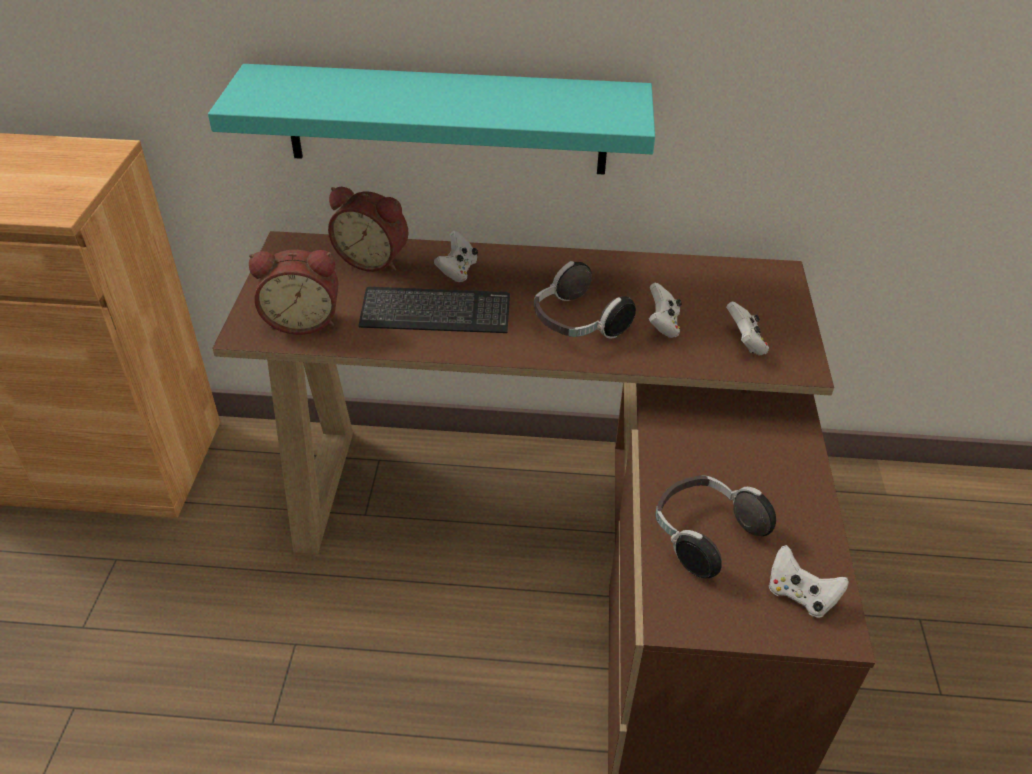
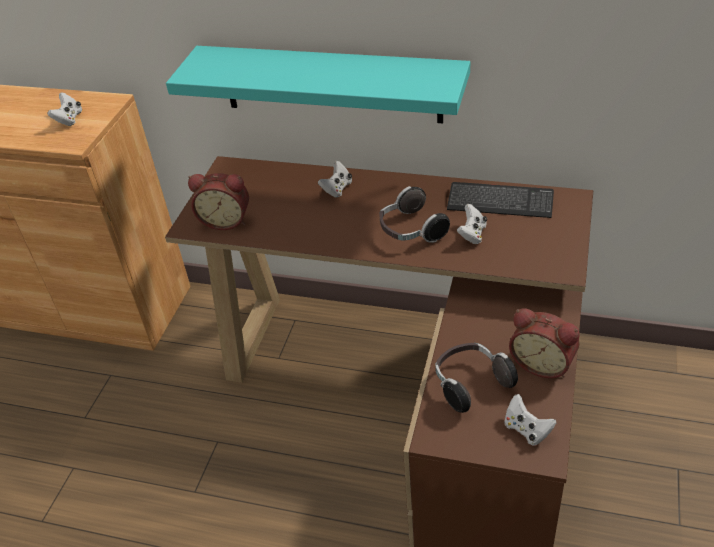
camera: 15 degrees right, 0 degrees up
alarm clock [328,187,408,272] -> alarm clock moved to [509,308,580,378]
keyboard [359,287,510,333] -> keyboard moved to [447,182,554,218]
white game controller [726,302,769,355] -> white game controller moved to [47,92,82,126]

